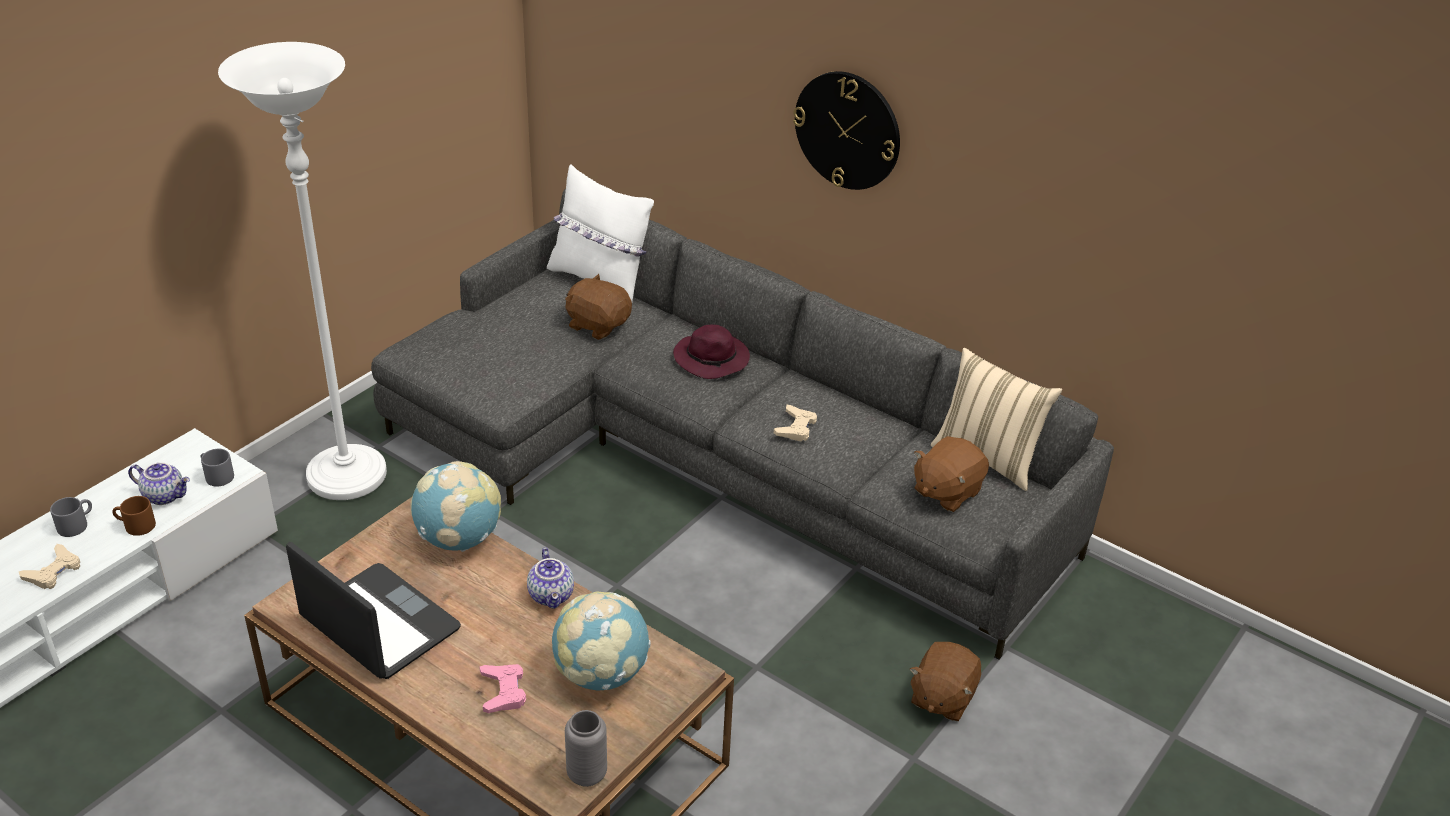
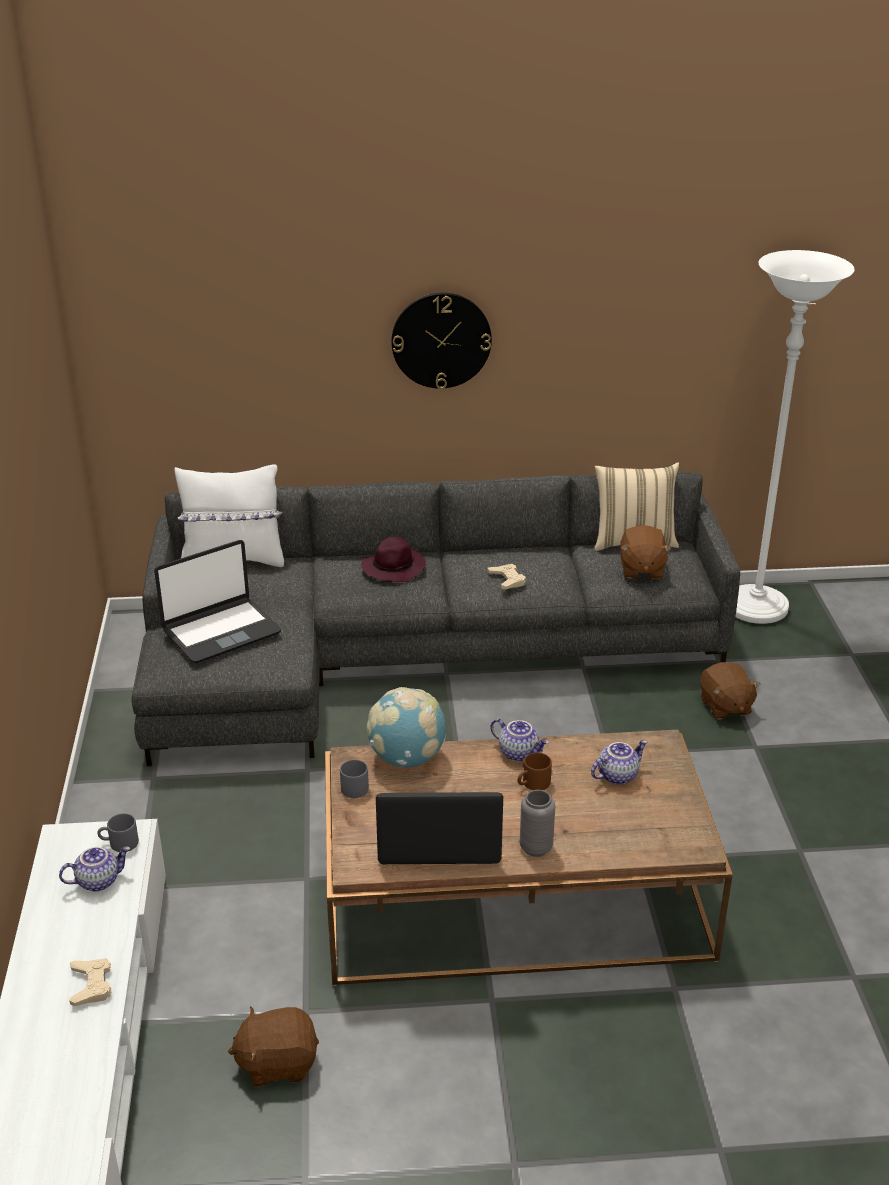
camera: 40 degrees left, 5 degrees down
grey mug [50,497,92,537] -> grey mug moved to [340,759,369,798]
brown mug [112,496,156,536] -> brown mug moved to [517,752,552,790]
white floor lamp [218,42,387,500] -> white floor lamp moved to [735,250,855,624]
pink game controller [480,664,526,713] -> none
globe [552,591,651,690] -> teapot [591,740,647,785]
brown plush toy [565,274,632,340] -> brown plush toy moved to [228,1006,319,1087]
grey vase [565,710,607,787] -> grey vase moved to [520,790,555,857]
none -> laptop [154,540,281,663]

